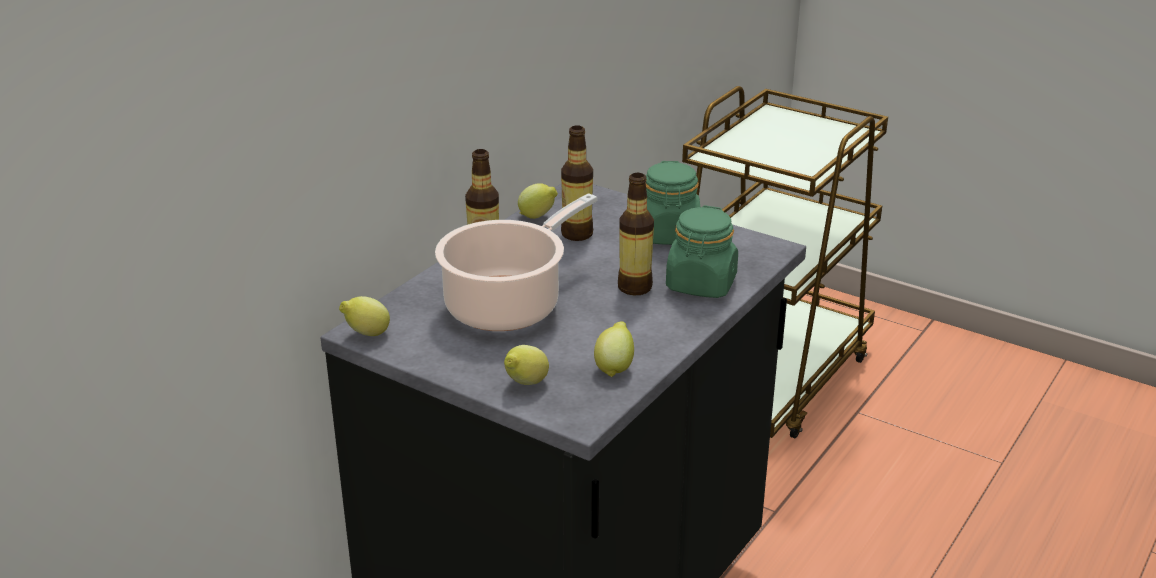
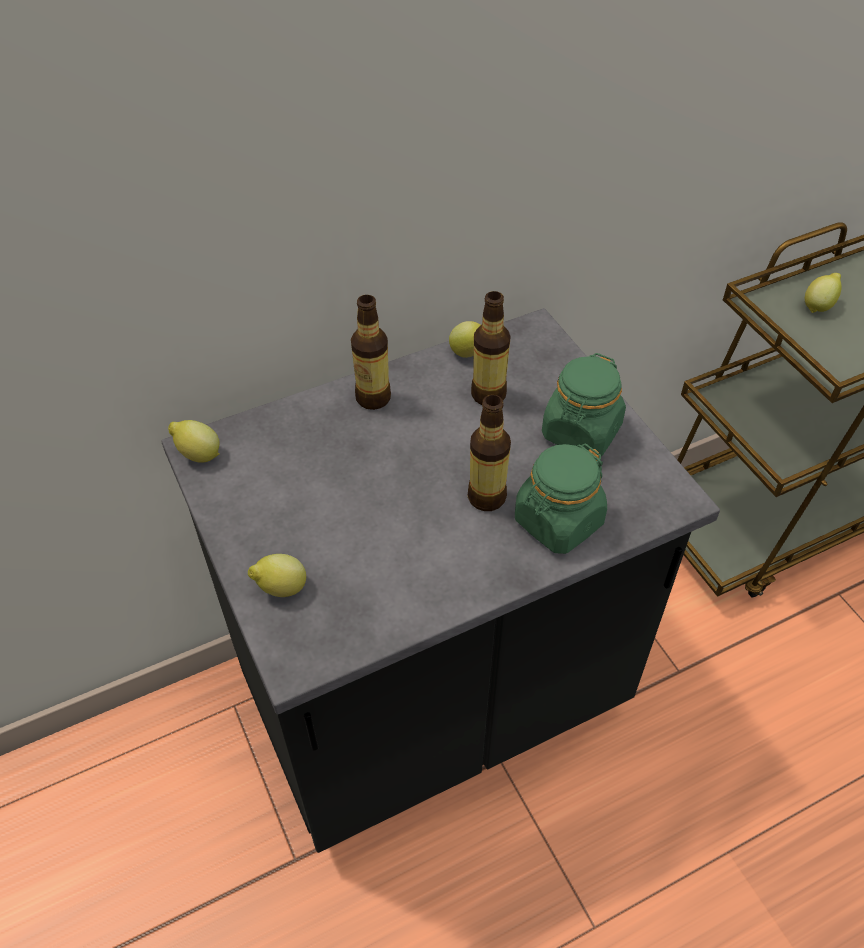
camera: 30 degrees right, 20 degrees up
cooking pot [435,193,597,331] -> none
lemon [594,321,634,377] -> lemon moved to [805,273,841,313]

